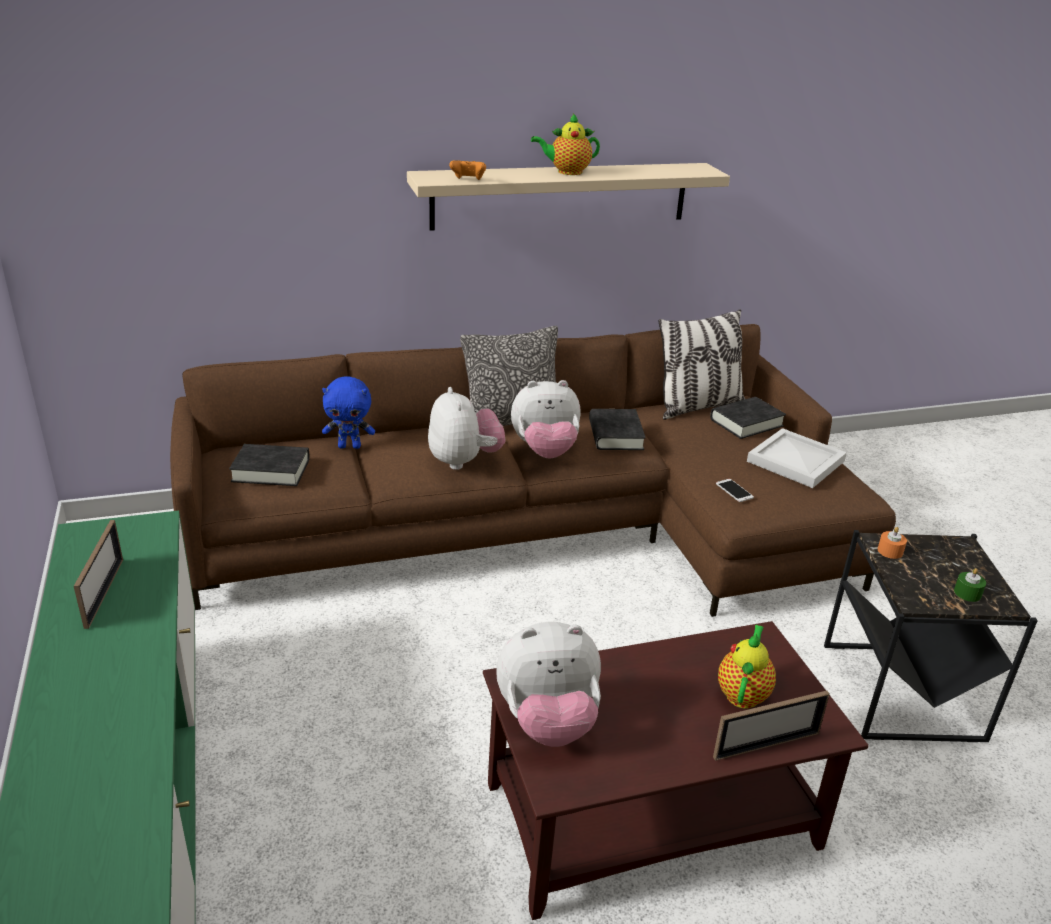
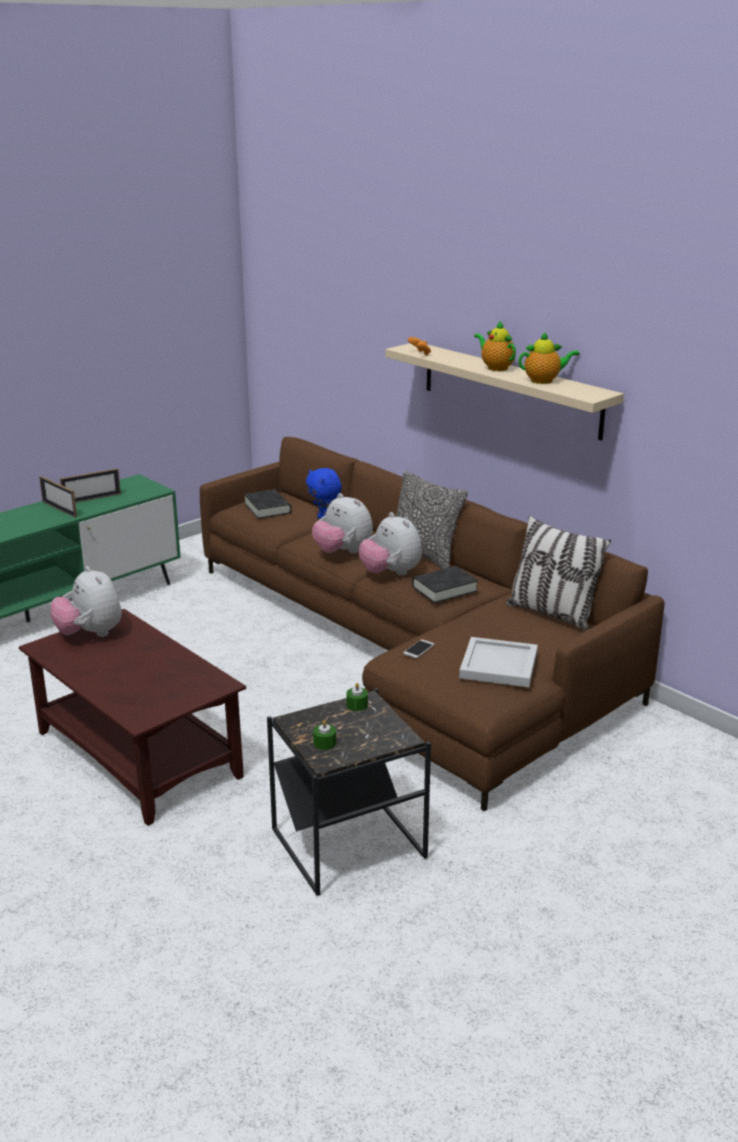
camera: 65 degrees right, 5 degrees down
plush toy [428,387,505,470] -> plush toy turned 90 degrees clockwise [312,493,373,554]
black book [710,397,786,439] -> none
picture frame [713,691,830,761] -> picture frame moved to [39,476,77,518]
teapot [718,625,776,709] -> teapot moved to [518,331,580,384]
orange candle [878,527,907,559] -> green candle [346,683,368,711]

